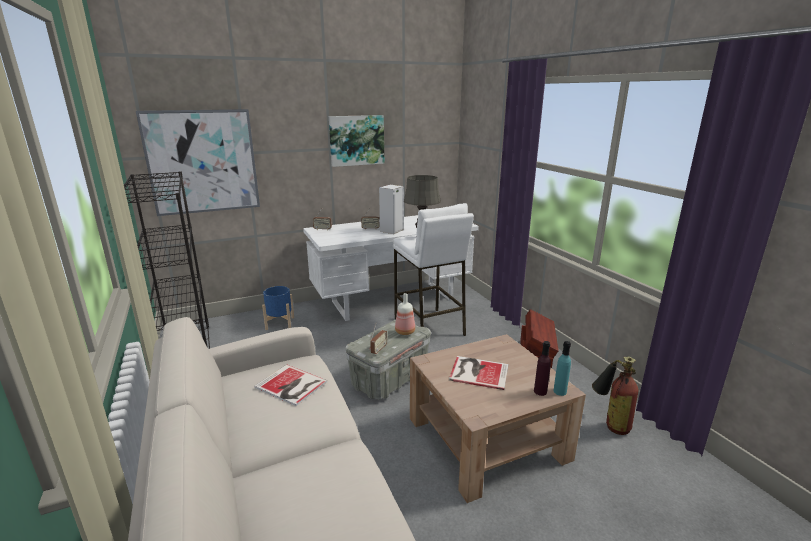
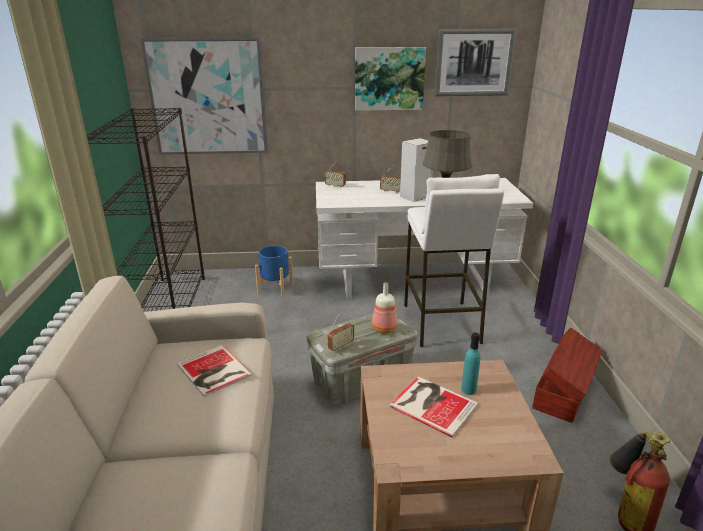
camera: 20 degrees right, 5 degrees up
purple bottle [534,341,551,396] -> none
turquoise bottle [553,341,571,396] -> turquoise bottle moved to [461,332,481,395]
none -> picture [435,29,516,96]

